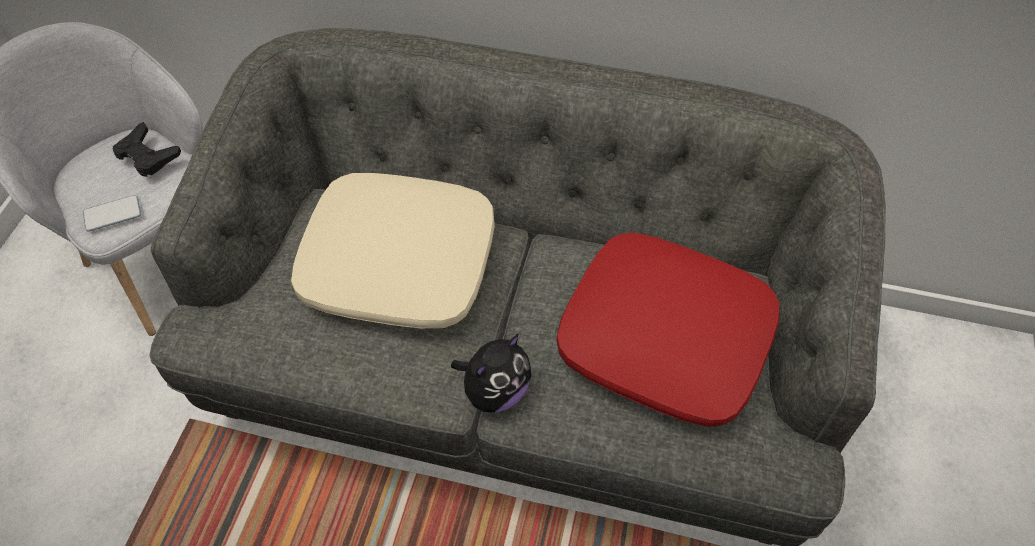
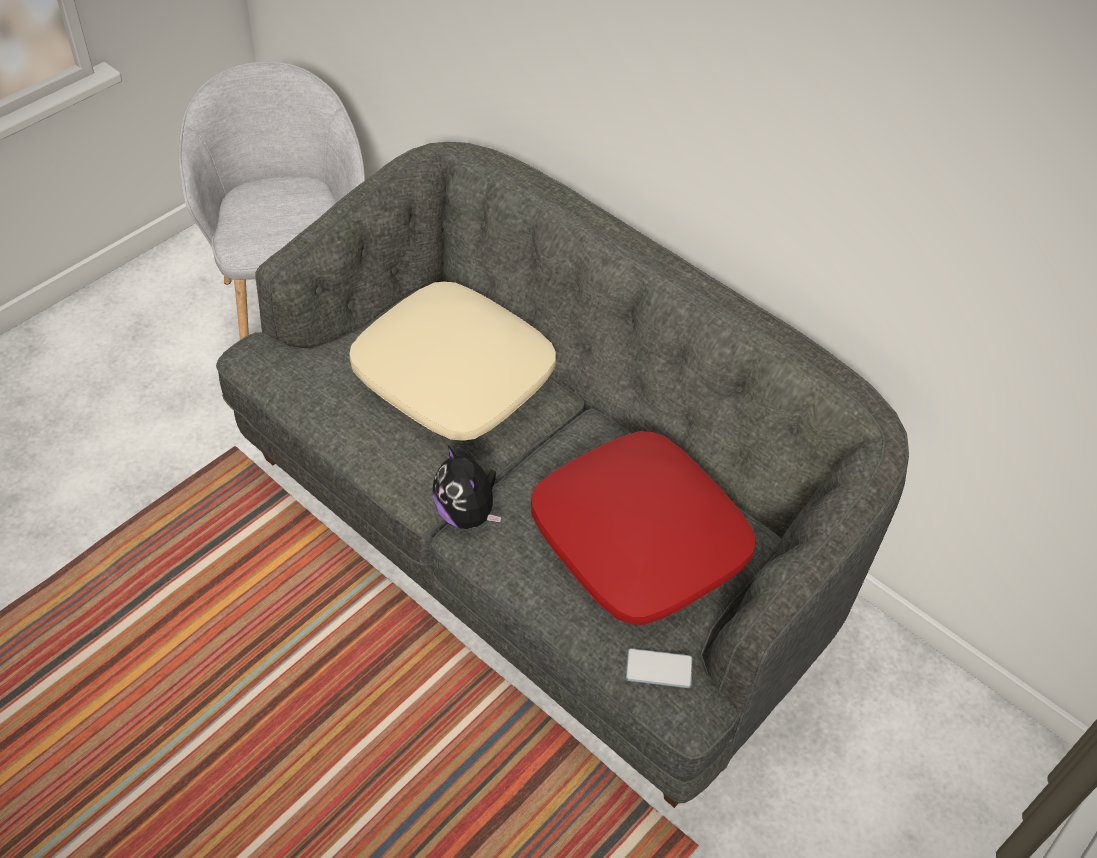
camera: 25 degrees right, 5 degrees down
phone [83,195,141,232] -> phone moved to [626,648,693,688]
black game controller [112,122,181,177] -> none
plush toy [451,334,532,413] -> plush toy turned 75 degrees clockwise [433,445,501,529]

